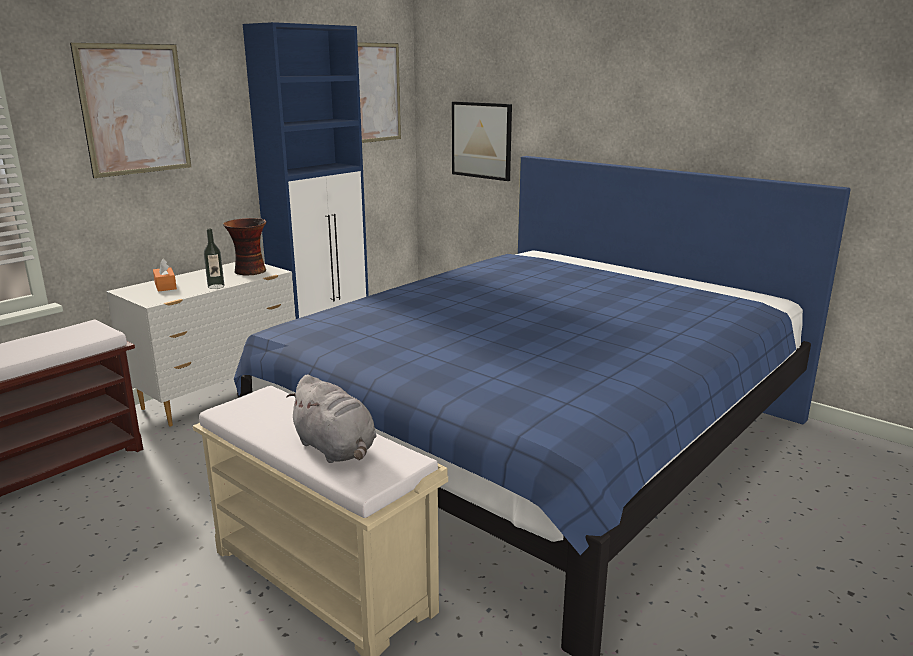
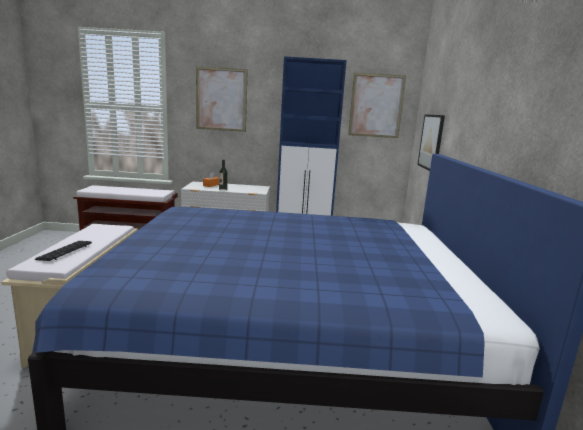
camera: 50 degrees right, 5 degrees down
vase [223,218,266,275] -> none
grey plush toy [286,375,376,463] -> keyboard [35,241,92,261]

